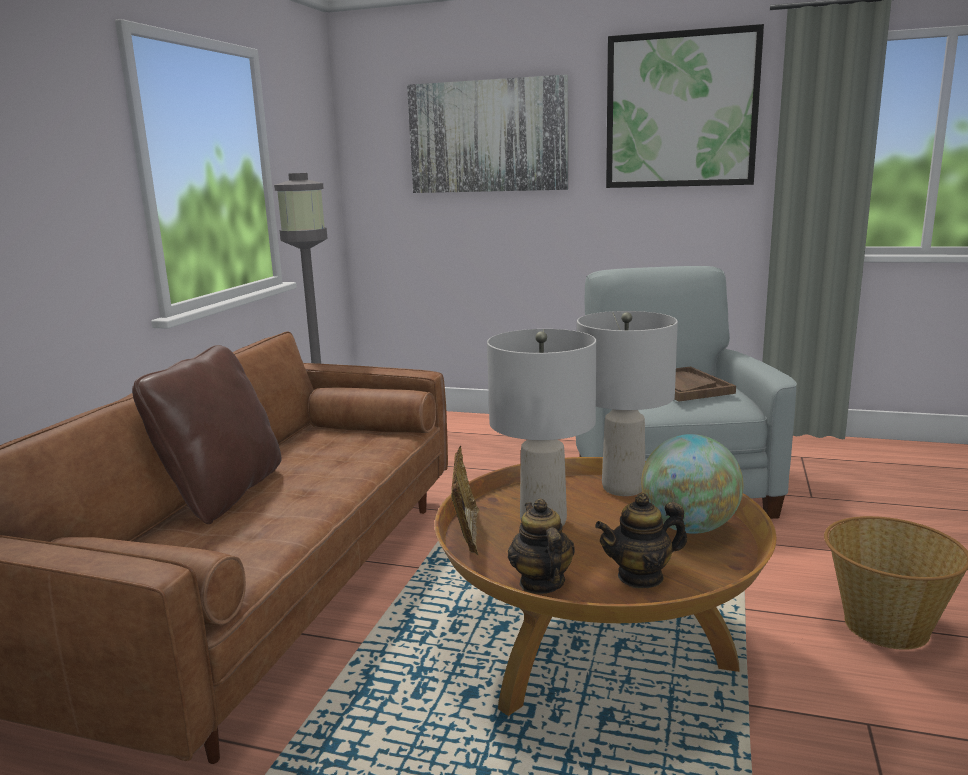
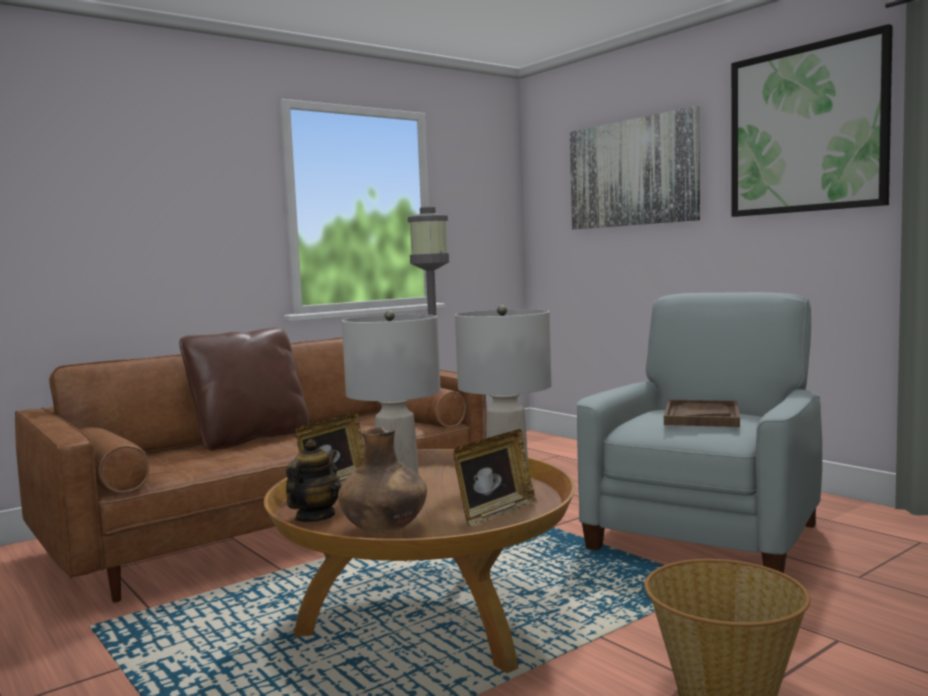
camera: 35 degrees right, 10 degrees down
teapot [595,493,687,588] -> brown vase [338,427,427,533]
globe [641,434,743,534] -> picture frame [453,429,537,527]

